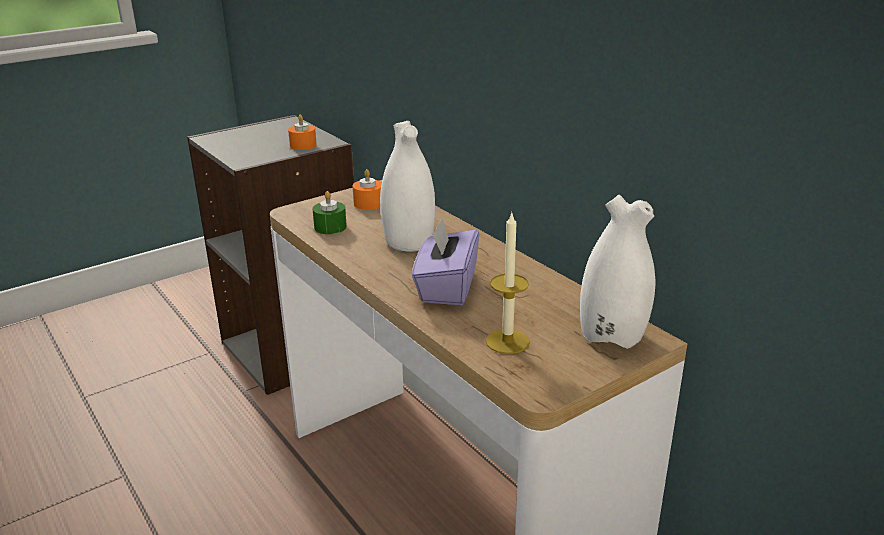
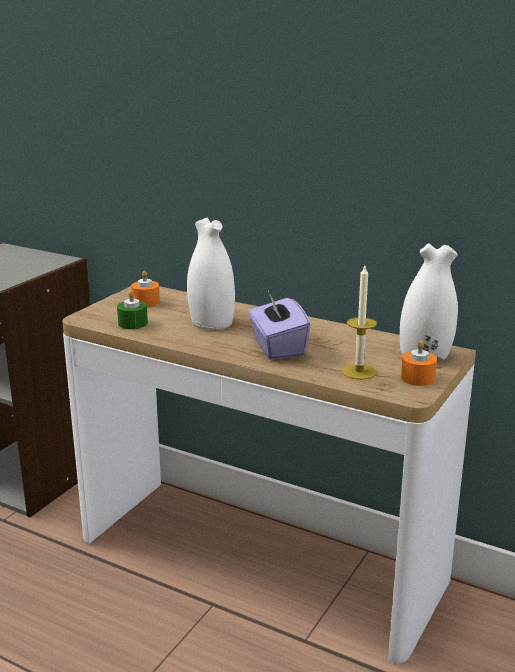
camera: 25 degrees left, 5 degrees down
orange candle [288,115,317,150] -> orange candle moved to [401,341,437,386]

